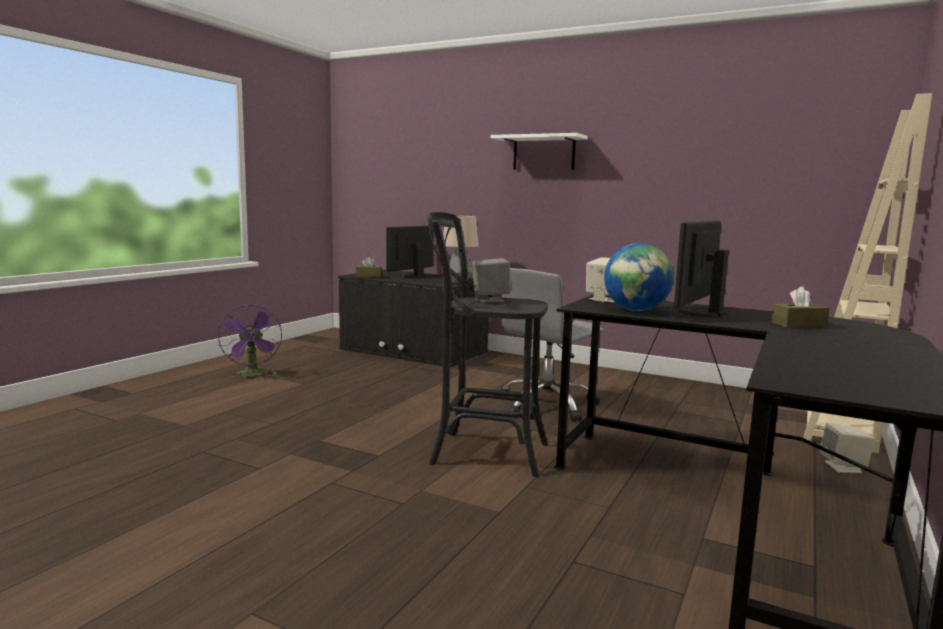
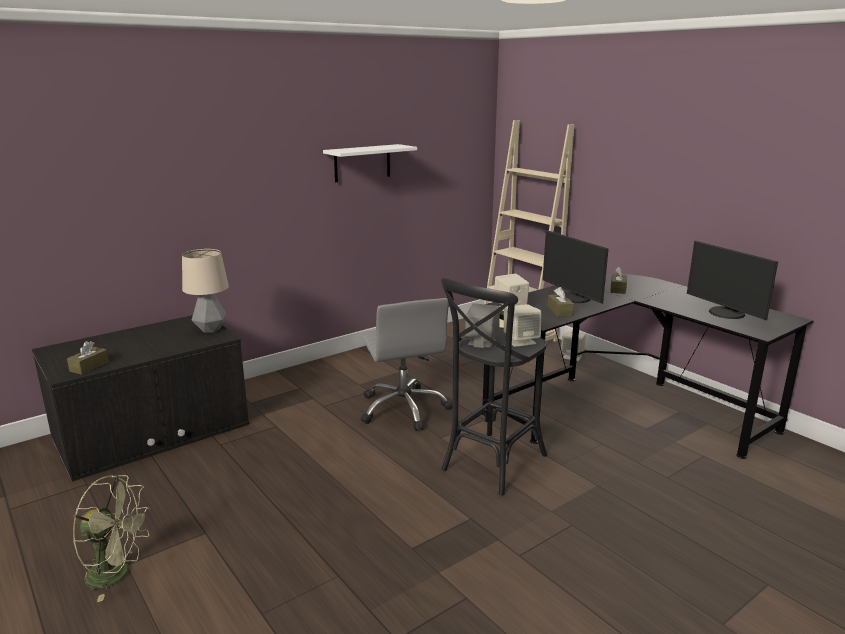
camera: 65 degrees left, 10 degrees up
purple fan [218,305,282,377] -> green fan [73,475,151,602]
monitor [386,226,433,278] -> monitor moved to [687,241,778,320]
white shelf [490,133,588,170] -> white shelf moved to [323,144,417,182]
globe [604,243,674,311] -> brown tissue box [547,287,574,317]
none -> beige speaker [504,304,541,347]

